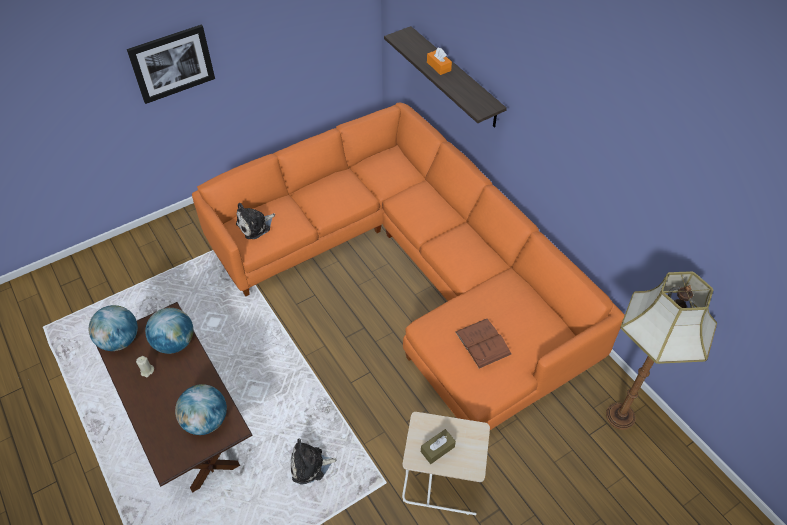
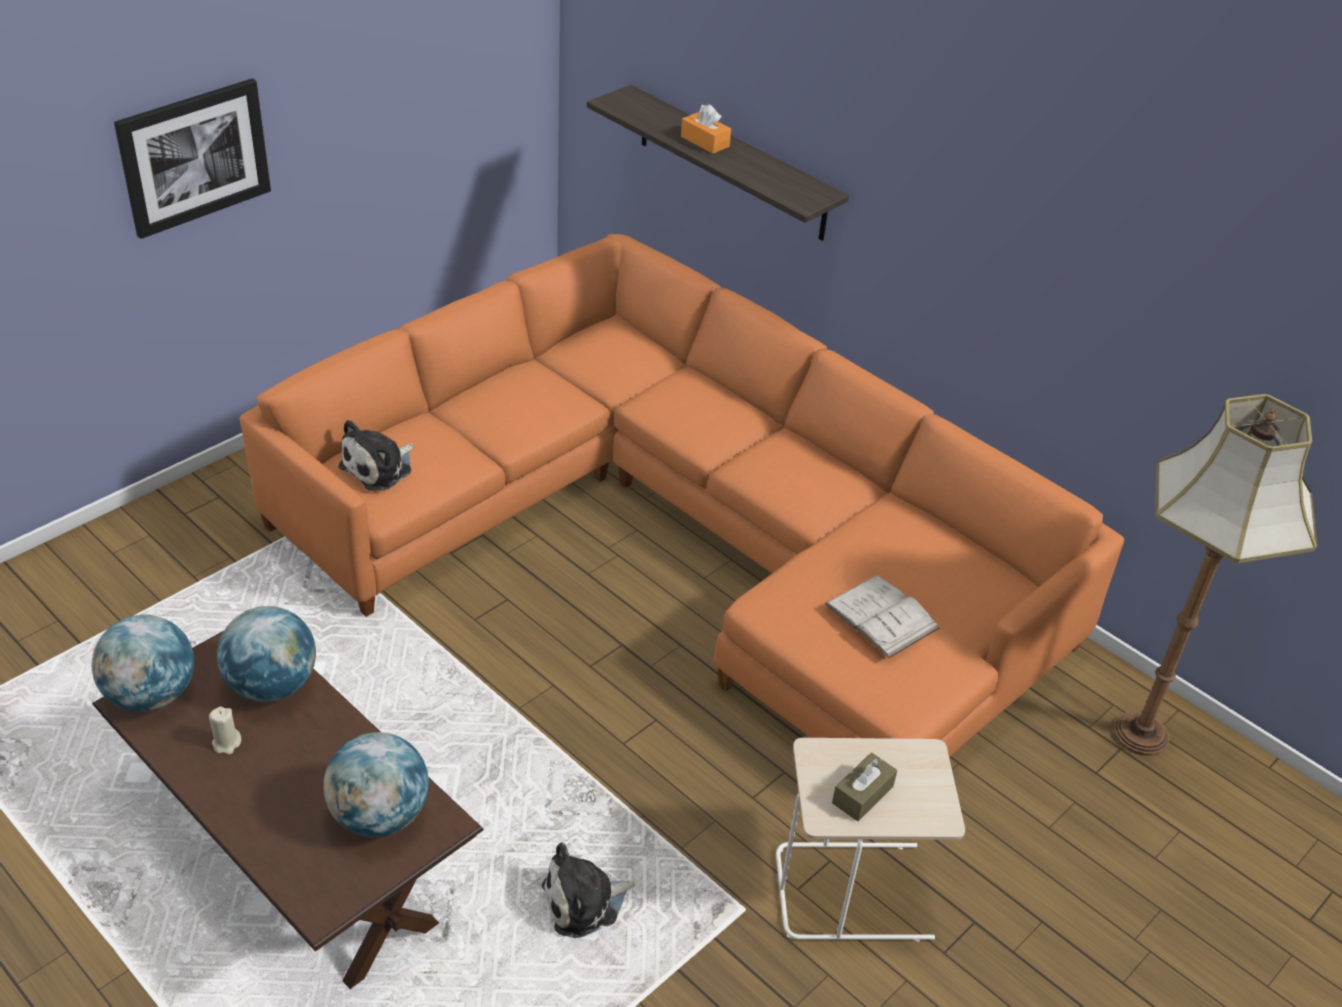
camera: 15 degrees left, 10 degrees down
brown book [455,319,511,368] -> white book [824,575,940,659]

